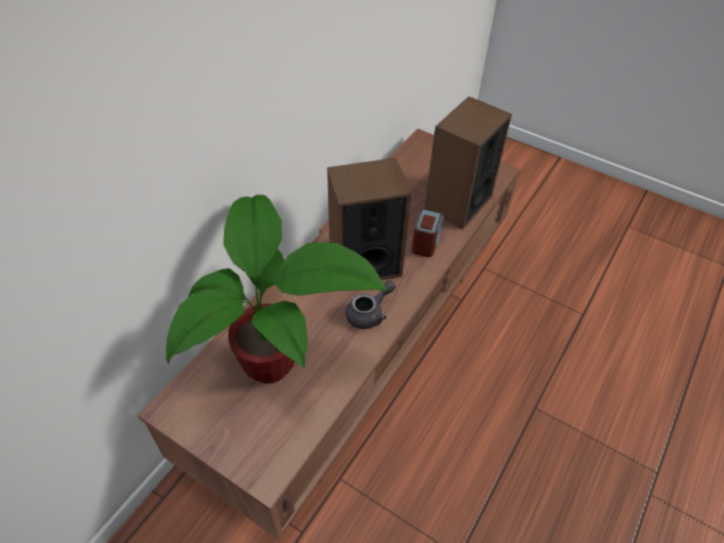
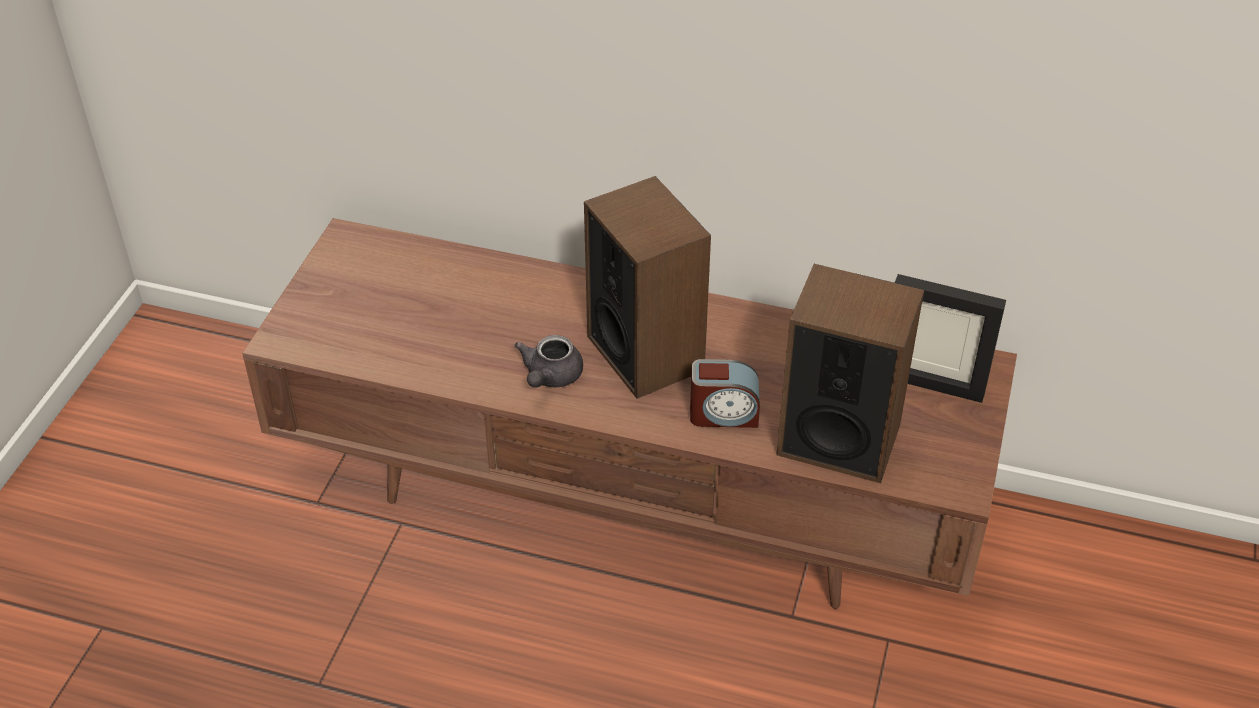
camera: 75 degrees right, 5 degrees down
potted plant [166,195,387,384] -> none
grey teapot [345,281,395,329] -> grey teapot turned 75 degrees clockwise [514,335,583,388]
none -> picture frame [895,274,1006,403]

